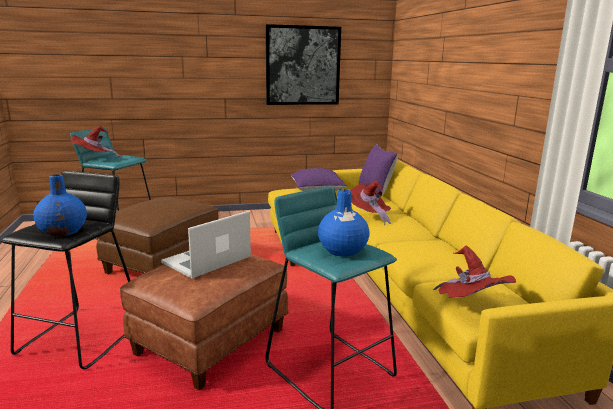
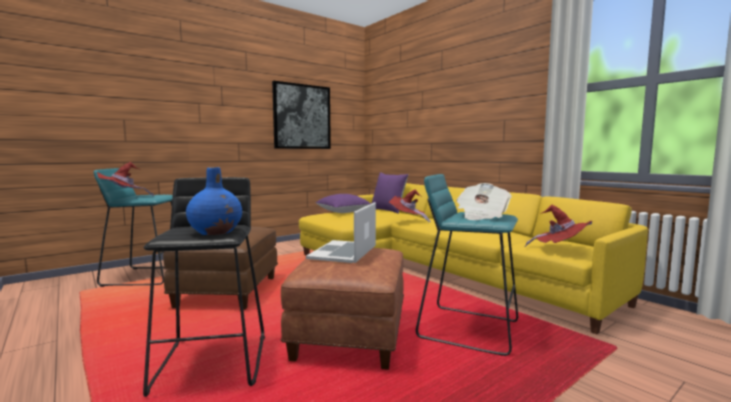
camera: 25 degrees left, 10 degrees down
blue vase [318,189,370,257] -> newspaper [457,183,512,220]

